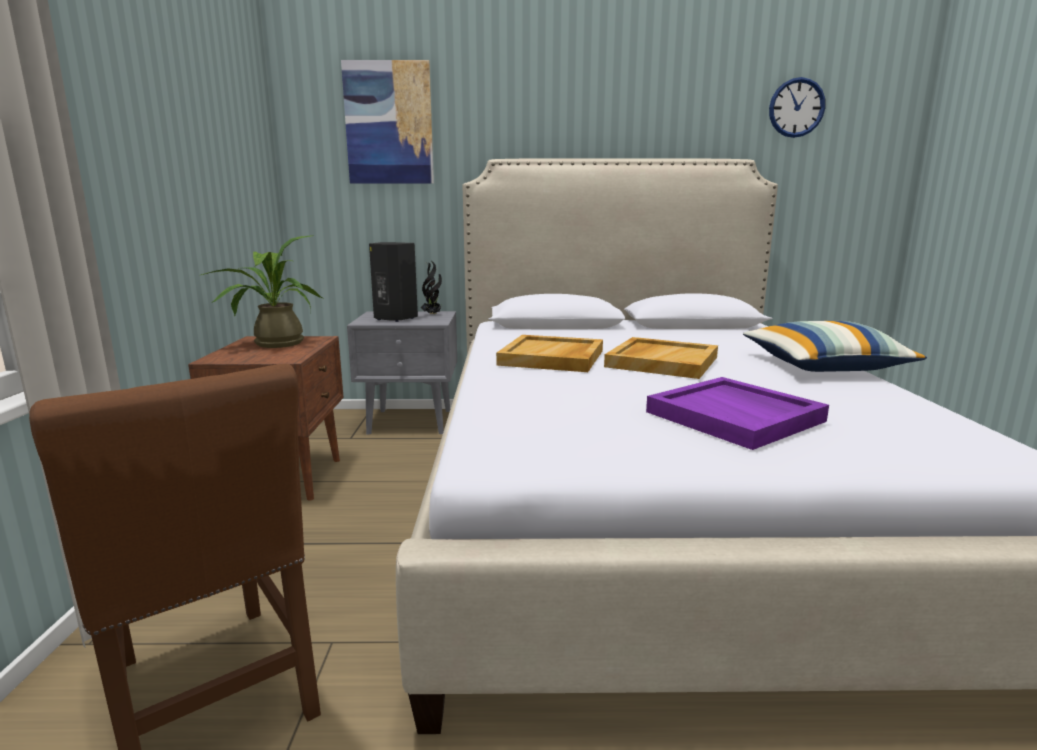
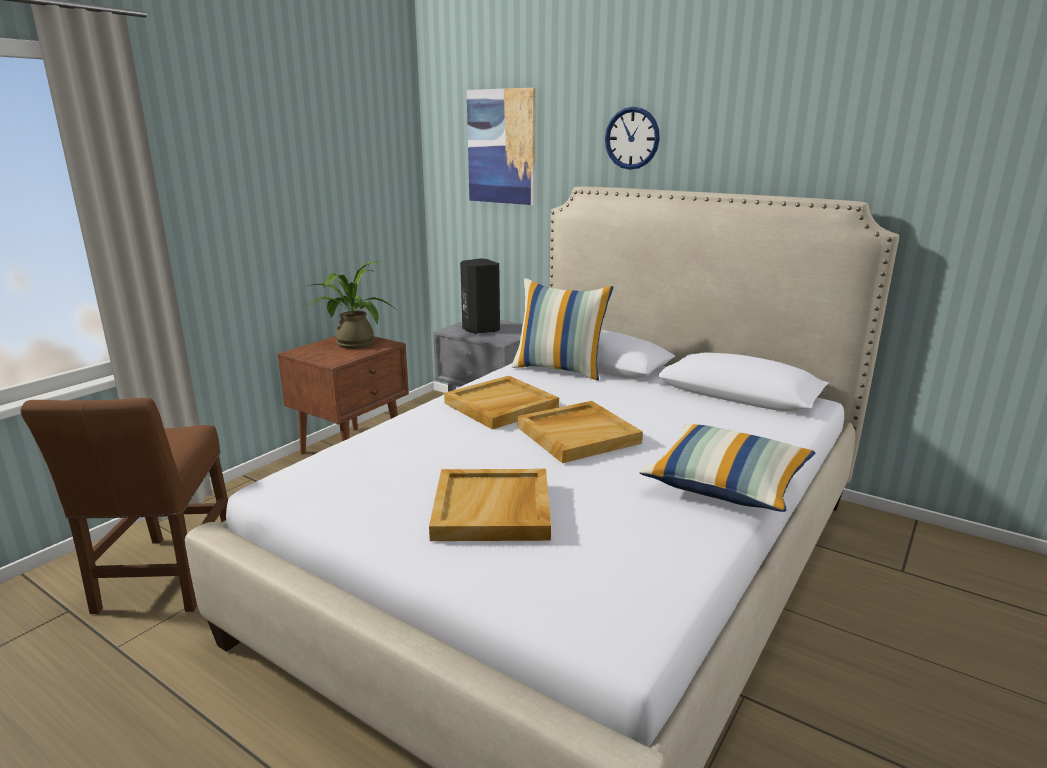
camera: 35 degrees right, 5 degrees up
potted plant [421,260,443,315] -> none
purple tray [646,377,829,450] -> beige tray [429,469,551,541]
wall clock [769,77,826,138] -> wall clock moved to [605,107,660,170]
none -> pillow [512,278,613,380]

